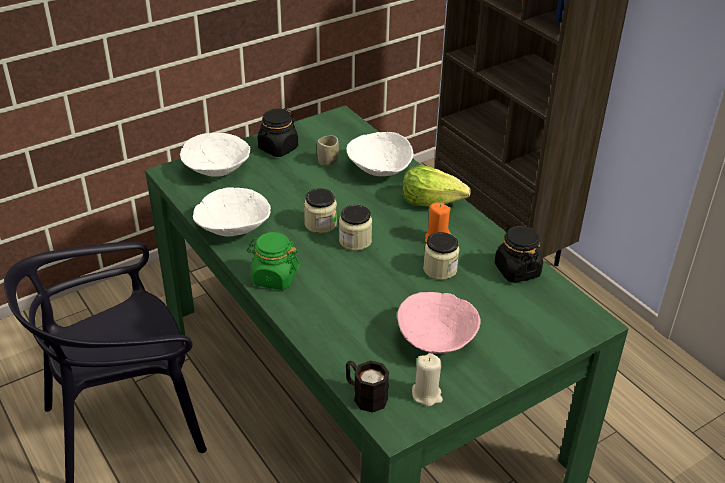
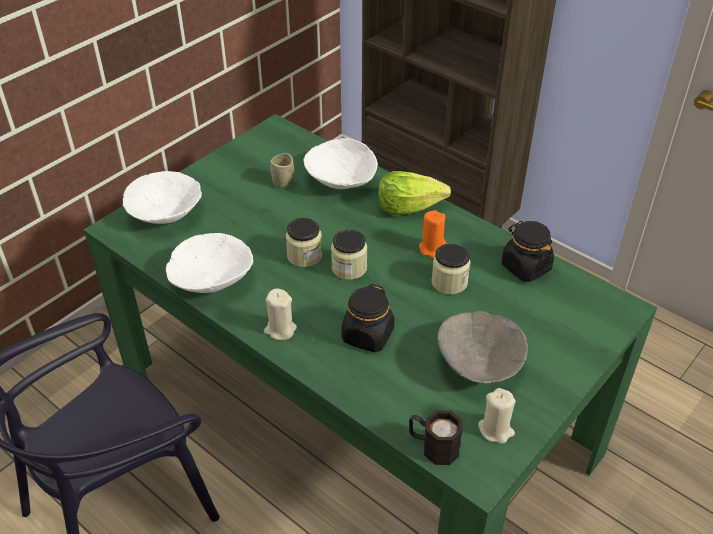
camera: 15 degrees left, 5 degrees up
green jar [247,232,300,290] -> beige candle [264,288,297,340]
black jar [258,108,298,157] -> black jar moved to [342,284,394,353]
pink bowl [397,292,480,354] -> grey bowl [438,311,528,384]

